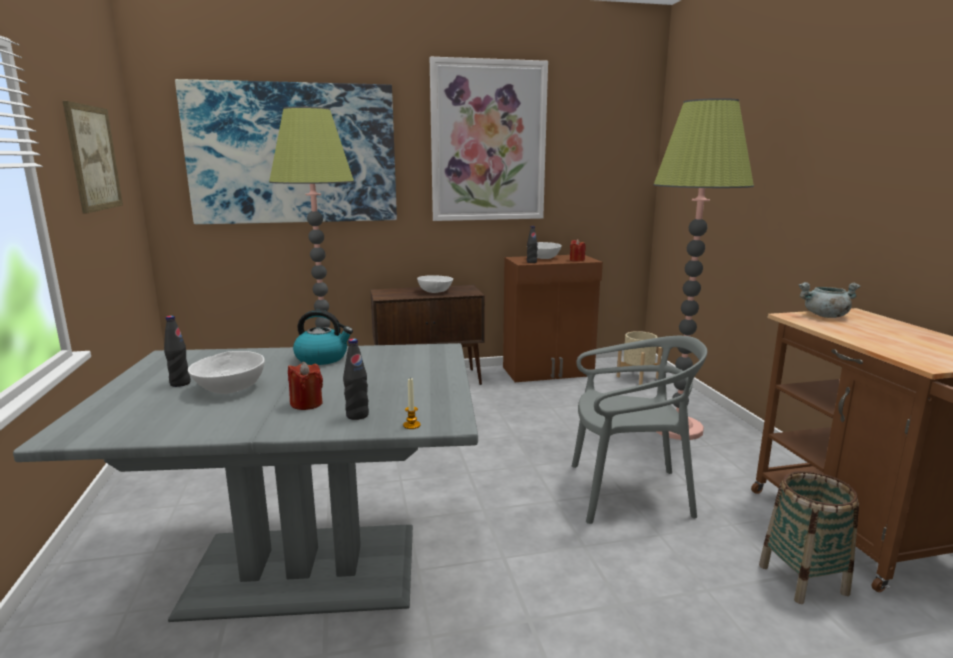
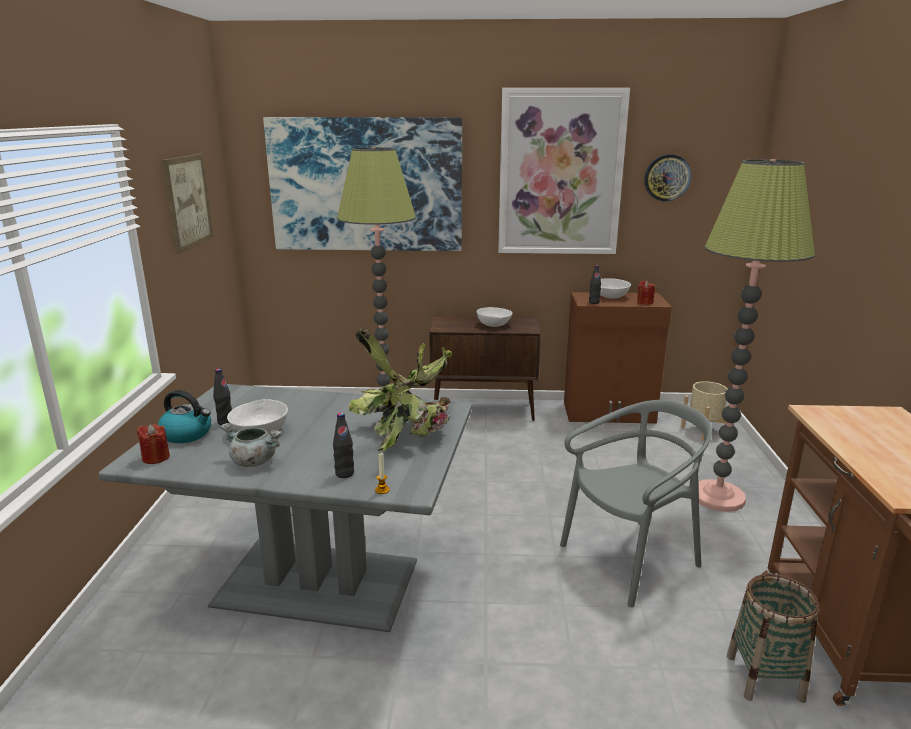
camera: 15 degrees right, 5 degrees up
red candle [288,362,323,410] -> red candle moved to [137,424,170,464]
kettle [293,310,353,365] -> kettle moved to [158,390,211,443]
grey chair [572,336,707,524] -> grey chair turned 45 degrees counterclockwise [560,400,712,607]
grey cooking pot [798,282,861,318] -> grey cooking pot moved to [220,423,282,467]
none -> potted plant [348,328,452,452]
none -> wall clock [644,154,691,201]

